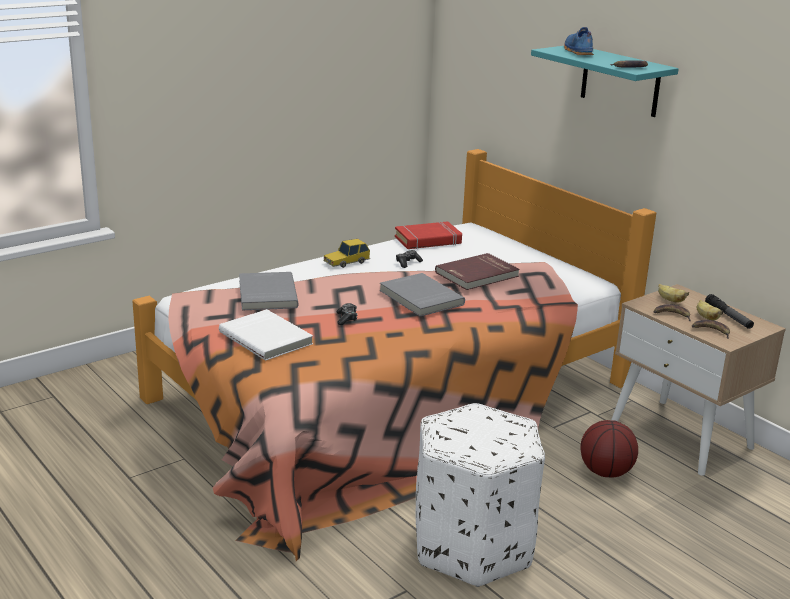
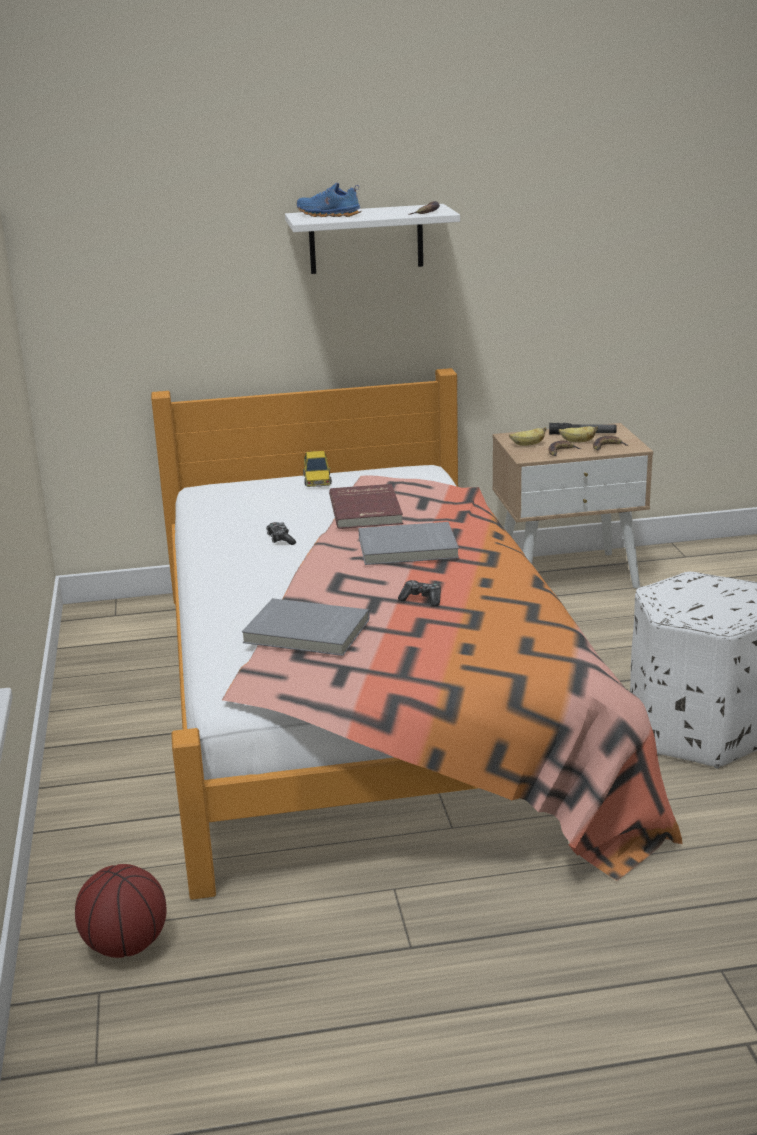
camera: 60 degrees left, 0 degrees up
white book [219,309,313,361] -> none
toy car [323,239,370,268] -> toy car moved to [303,451,332,487]
red book [395,221,462,249] -> none
turquoise shelf [531,46,679,117] -> white shelf [285,204,460,274]
basketball [580,420,638,478] -> basketball moved to [75,864,167,958]

